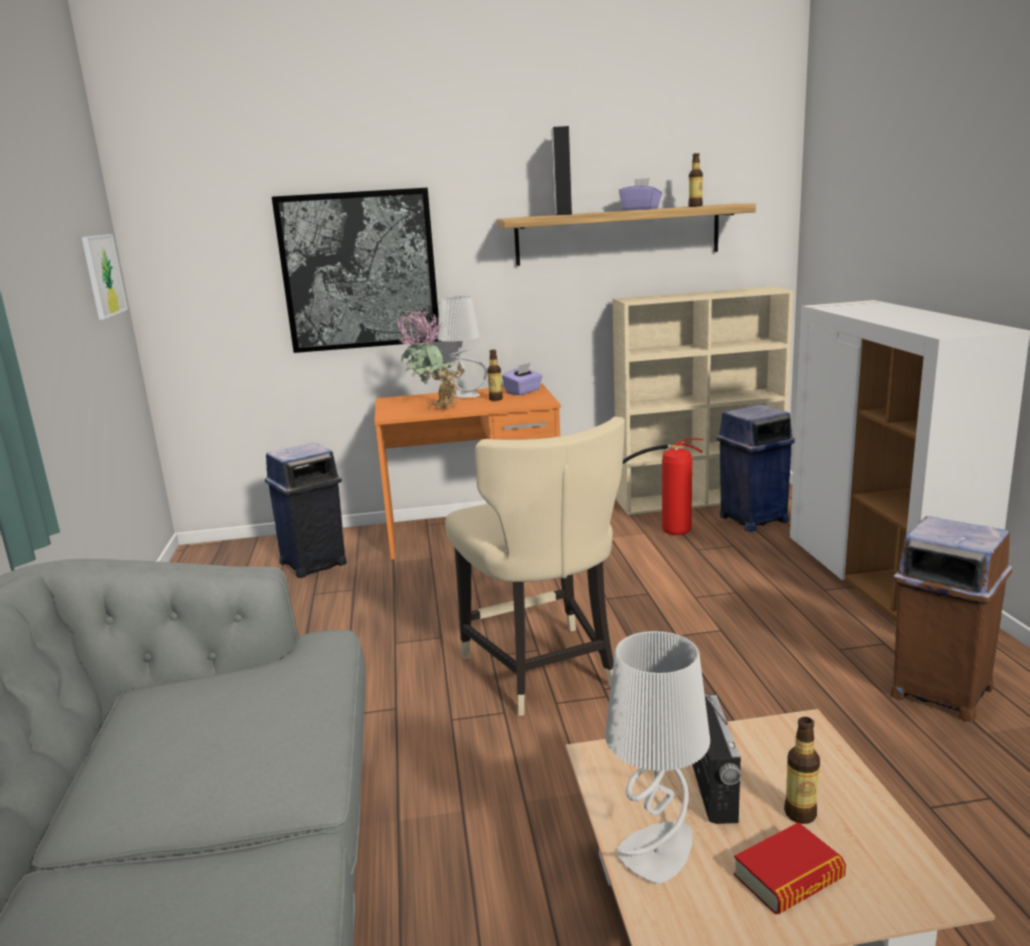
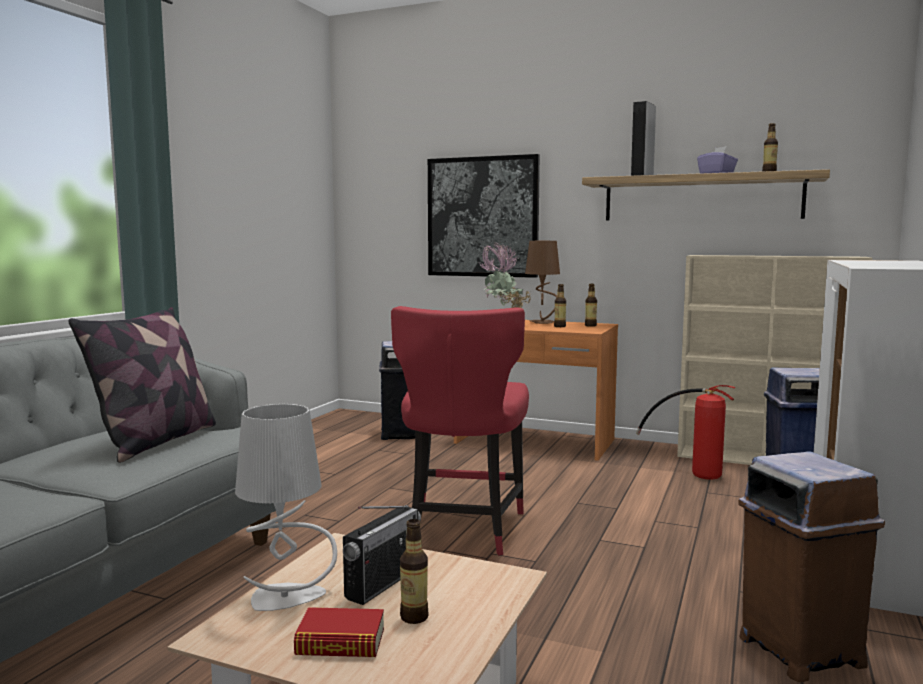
camera: 30 degrees right, 10 degrees down
picture [82,234,128,320] -> none
grey table lamp [438,296,487,398] -> brown table lamp [525,241,560,324]
beige chair [445,417,625,716] -> red chair [391,306,529,555]
purple tissue box [502,363,543,395] -> bottle [585,284,597,327]
none -> pillow [68,307,216,463]

